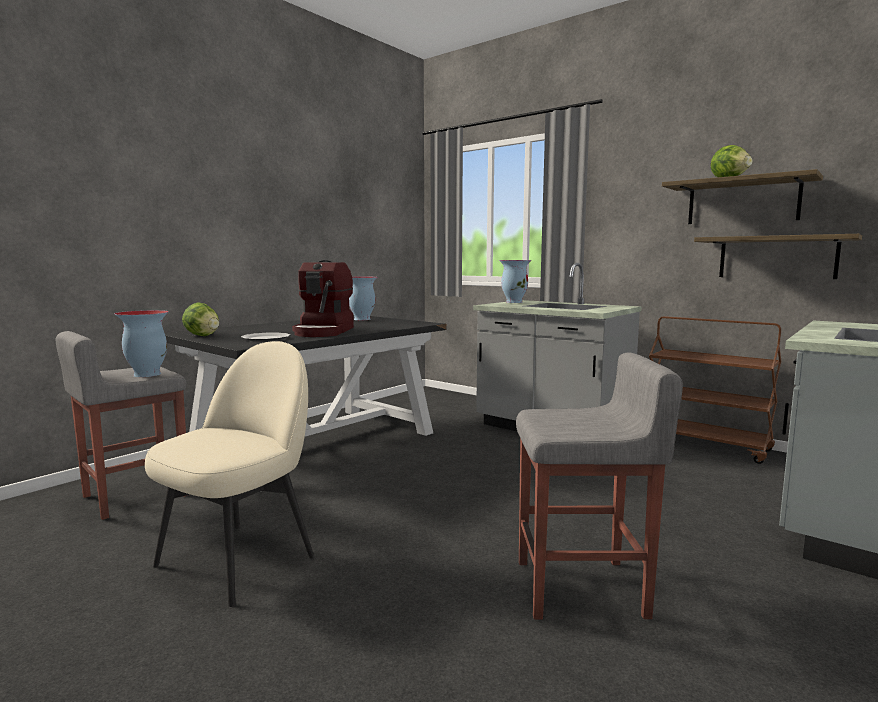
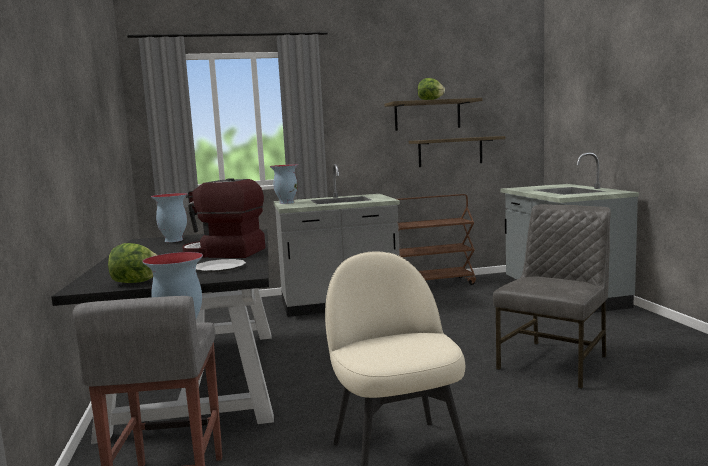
camera: 50 degrees left, 0 degrees up
coffee machine [292,260,354,337] -> coffee machine turned 150 degrees clockwise [182,178,266,258]
grey stool [516,352,683,619] -> grey chair [493,204,611,389]

